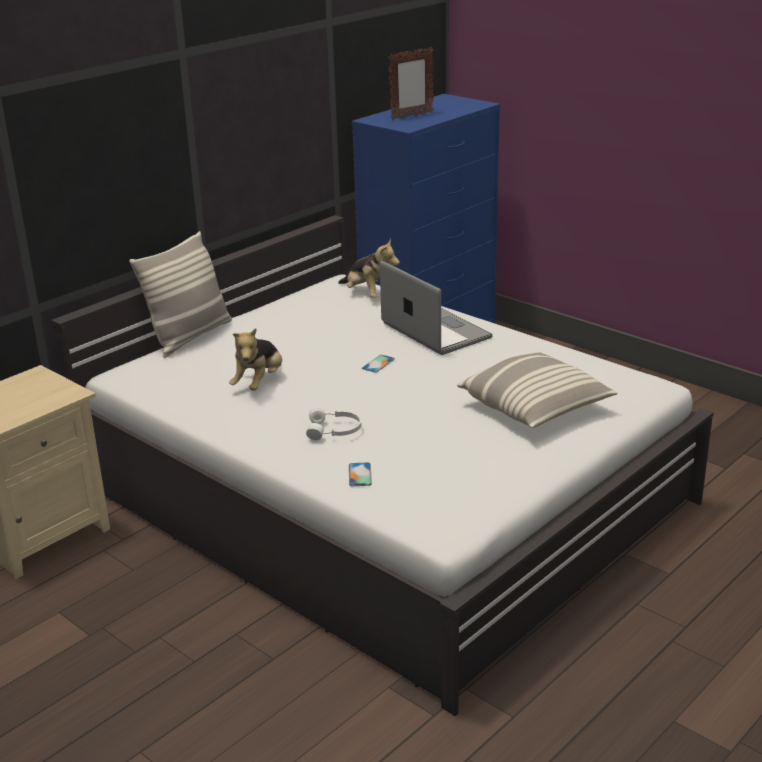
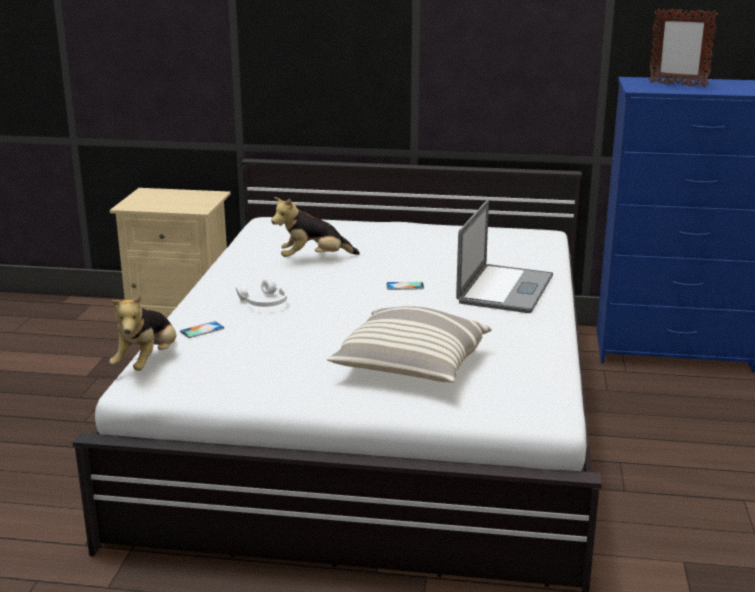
camera: 55 degrees right, 5 degrees down
pillow [129,231,232,358] -> none
plush toy [338,238,400,298] -> plush toy moved to [109,294,176,371]

